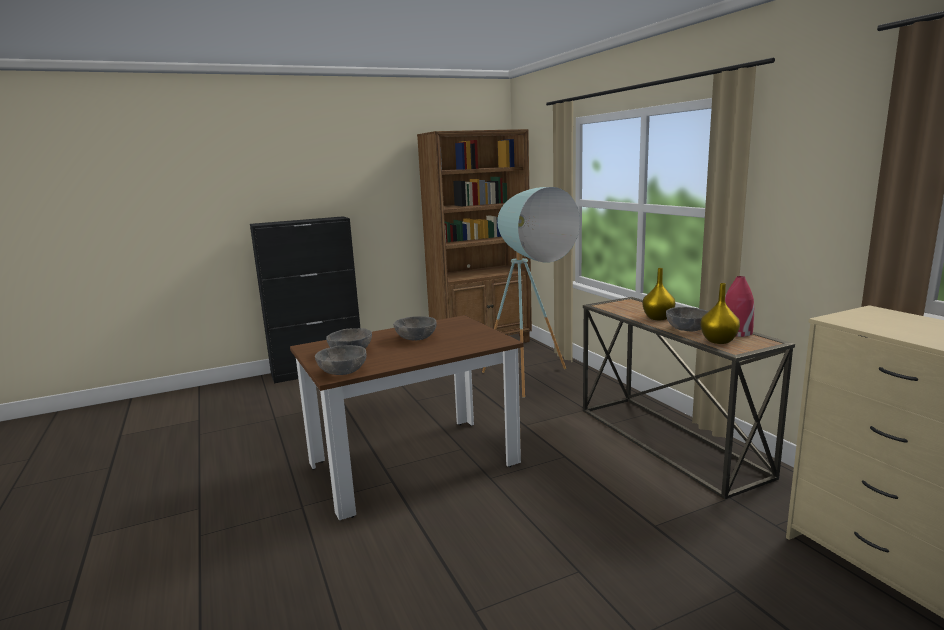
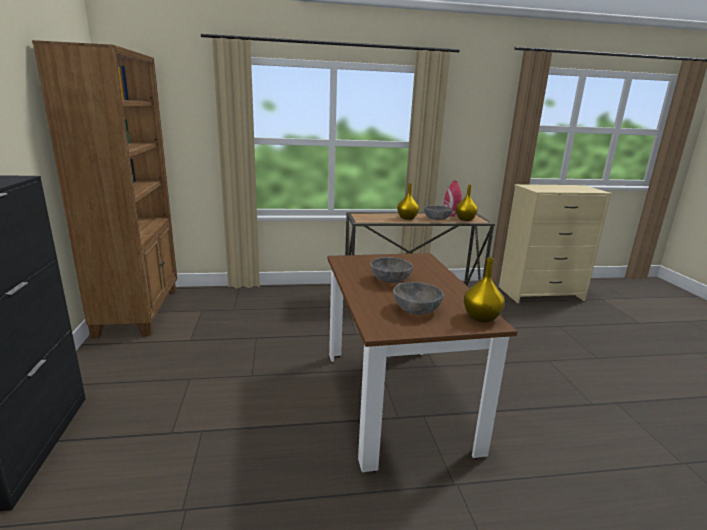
camera: 75 degrees left, 5 degrees up
grey bowl [315,345,367,375] -> yellow vase [464,257,505,323]
turquoise floor lamp [482,187,580,398] -> none

